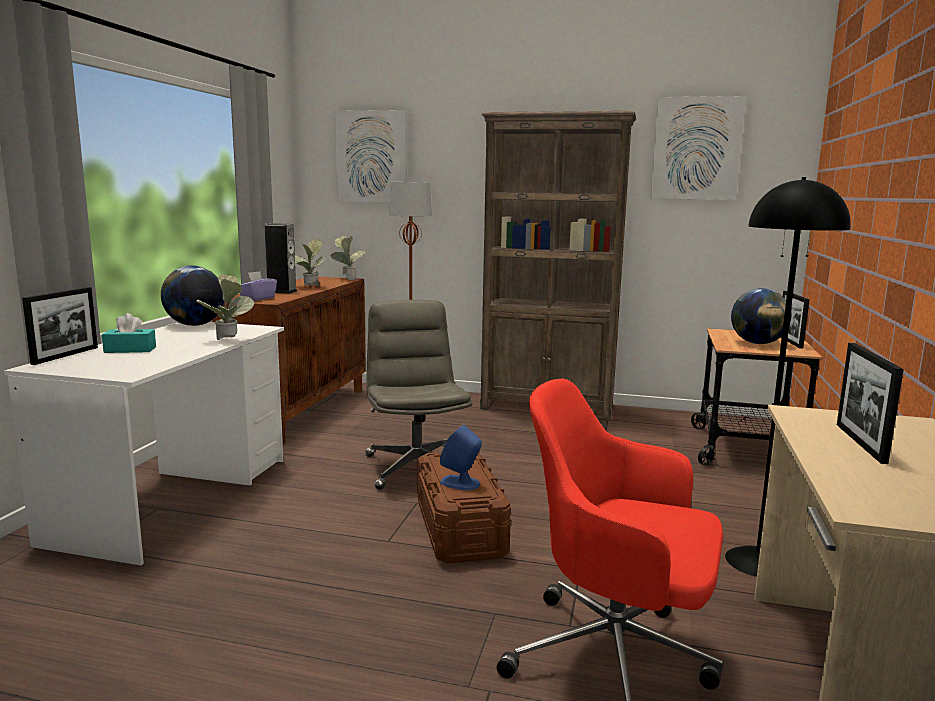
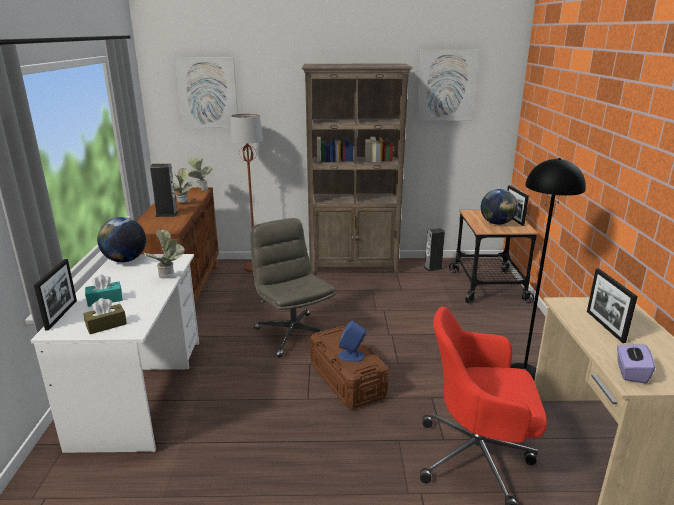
camera: 15 degrees left, 10 degrees up
purple tissue box [240,271,277,301] -> purple tissue box moved to [617,340,655,384]
none -> brown tissue box [83,298,127,334]
none -> speaker [424,228,445,272]

